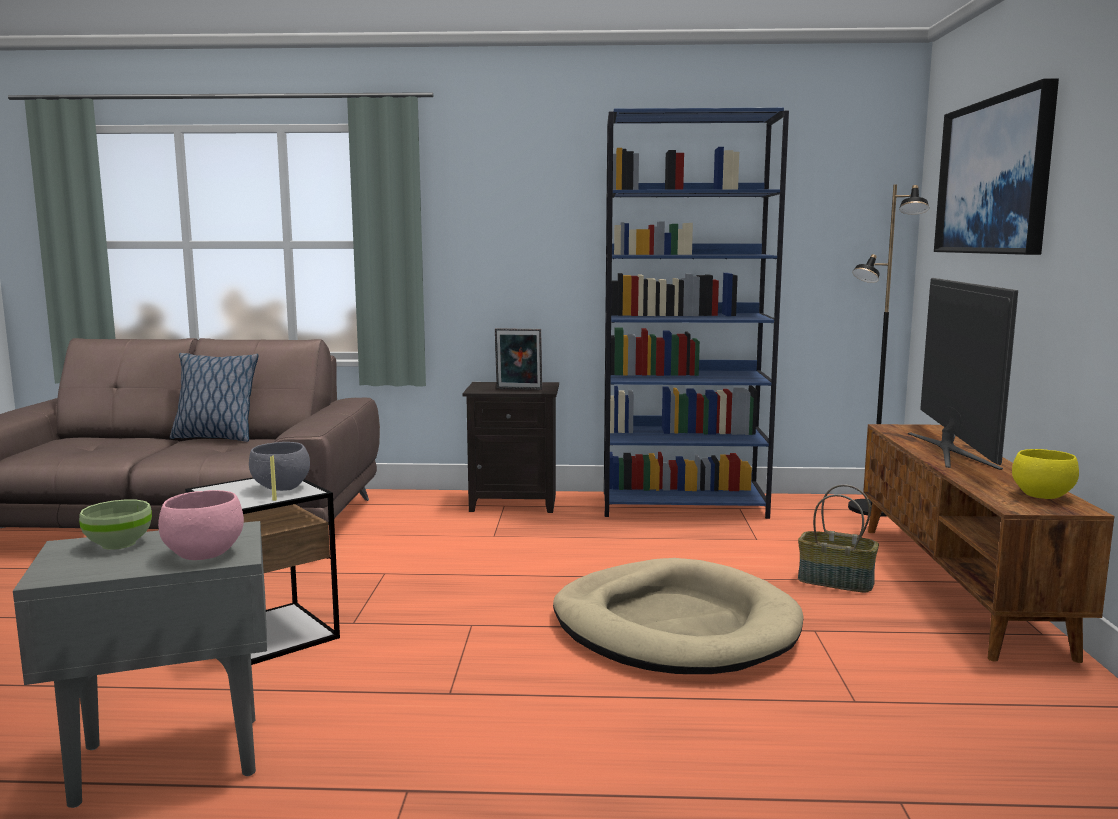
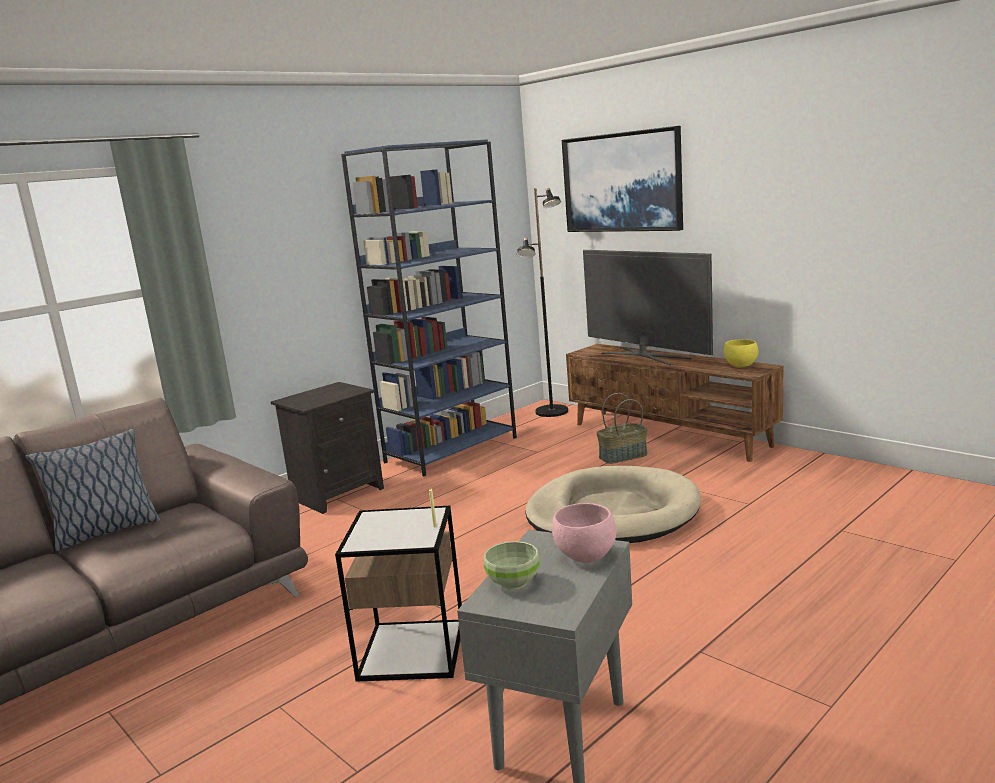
camera: 45 degrees left, 5 degrees up
grey bowl [249,442,310,491] -> none
picture frame [495,328,542,390] -> none

